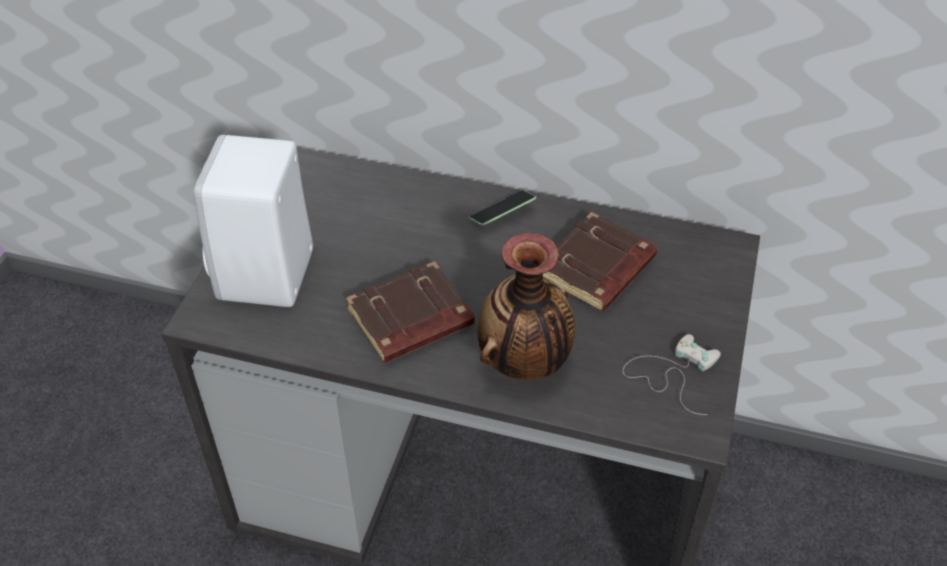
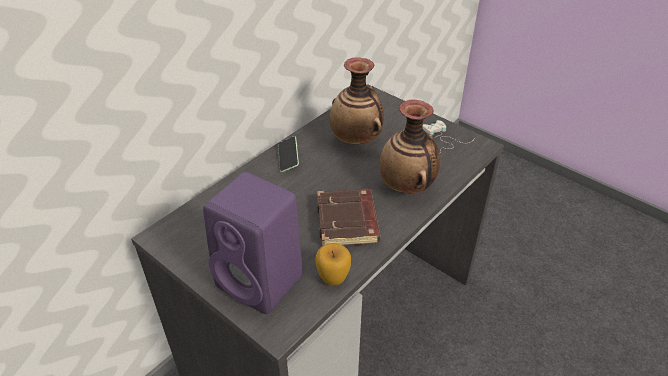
camera: 65 degrees left, 5 degrees down
white speaker [194,135,313,307] -> purple speaker [203,172,303,314]
brown book [543,212,657,312] -> vase [330,57,384,144]
none -> apple [315,243,351,286]

